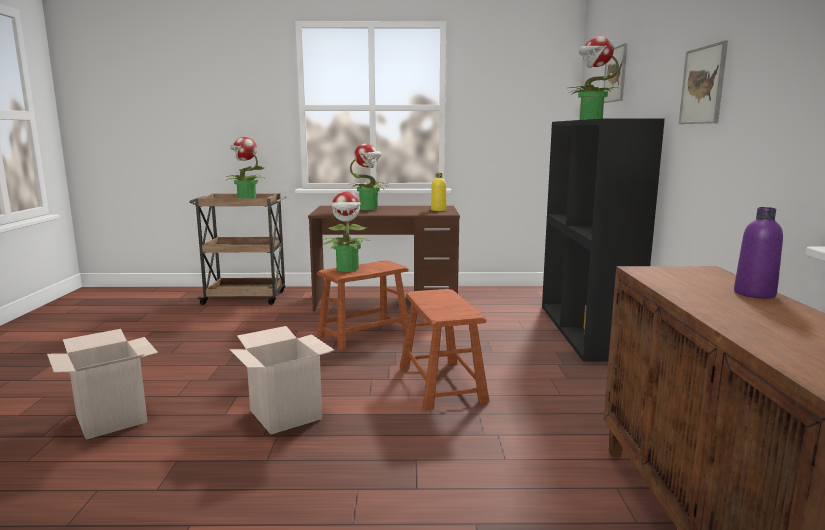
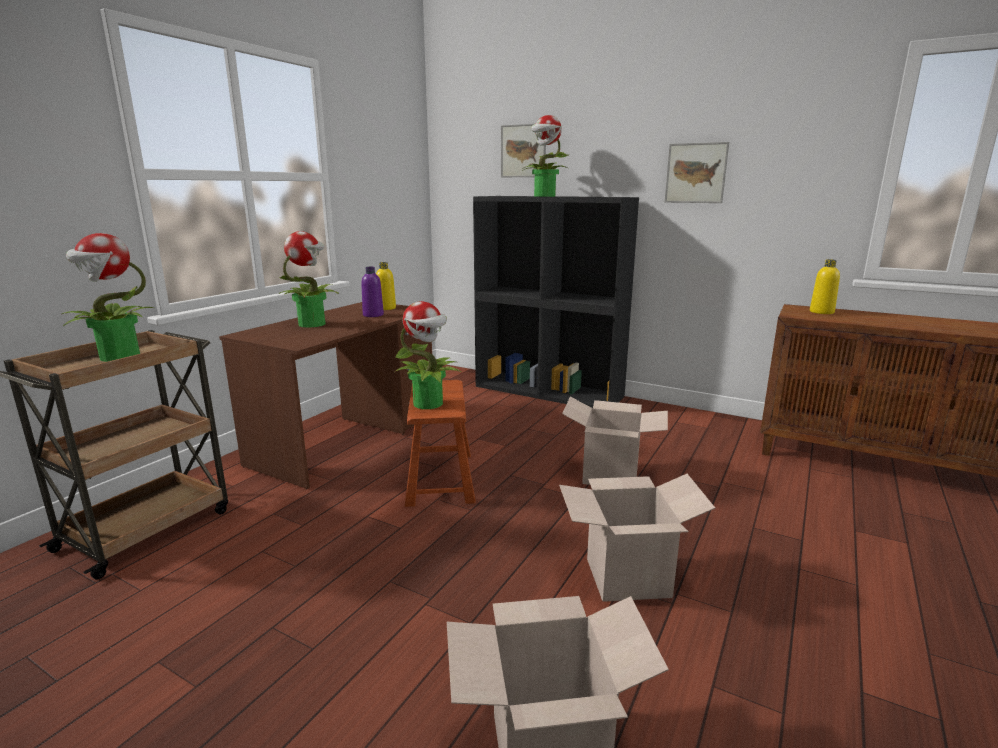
camera: 60 degrees left, 5 degrees up
brown stool [400,289,489,411] -> cardboard box [562,396,668,485]
purple bottle [734,207,783,299] -> purple bottle moved to [361,267,384,317]
none -> yellow bottle [810,259,840,314]

